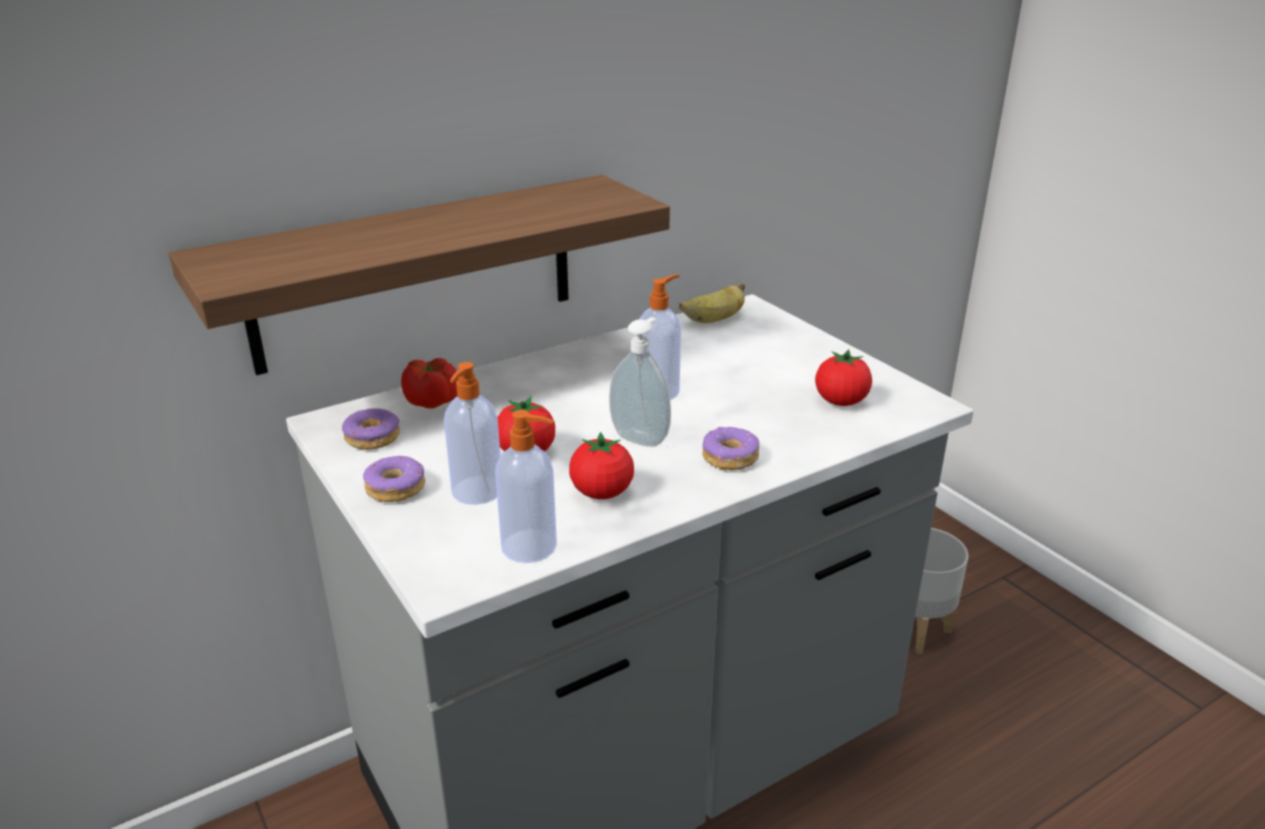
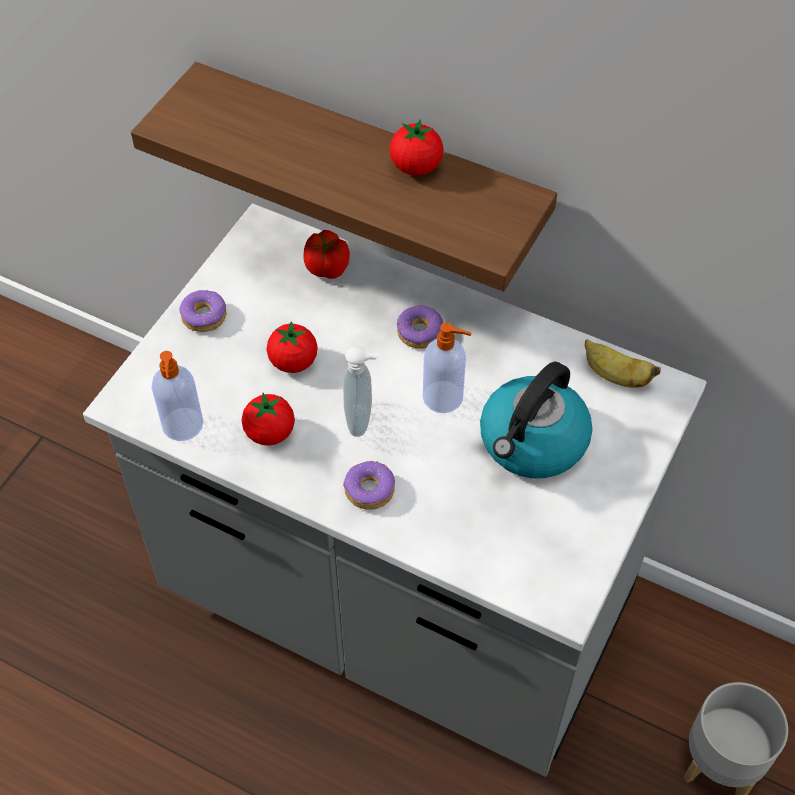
camera: 60 degrees right, 25 degrees up
donut [342,408,400,450] -> donut moved to [397,305,443,349]
soap dispenser [444,362,501,505] -> none
tomato [815,349,872,406] -> tomato moved to [390,119,444,176]
none -> kettle [480,361,592,478]

